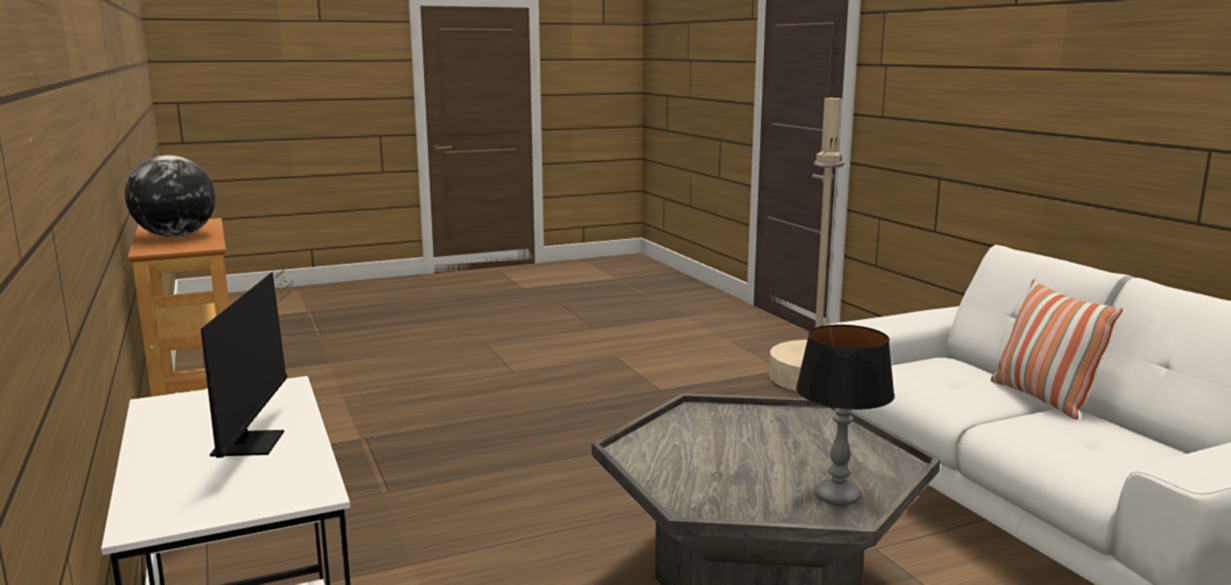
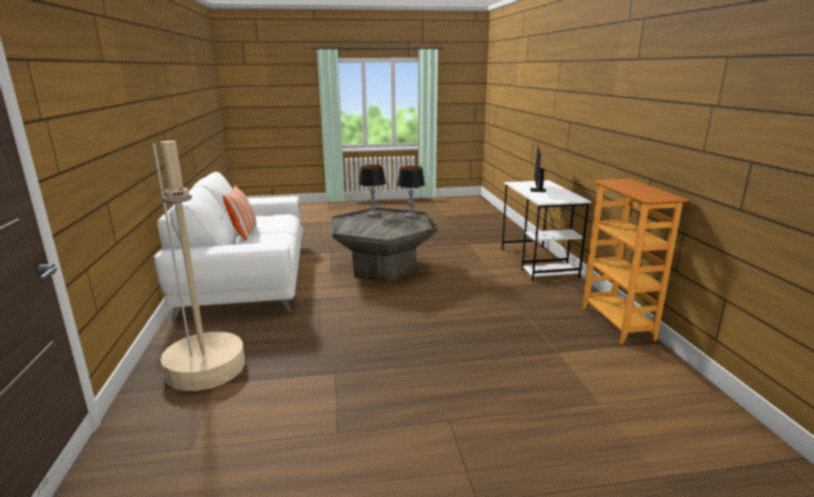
camera: 165 degrees left, 5 degrees up
globe [125,155,216,237] -> none
none -> table lamp [397,166,425,219]

